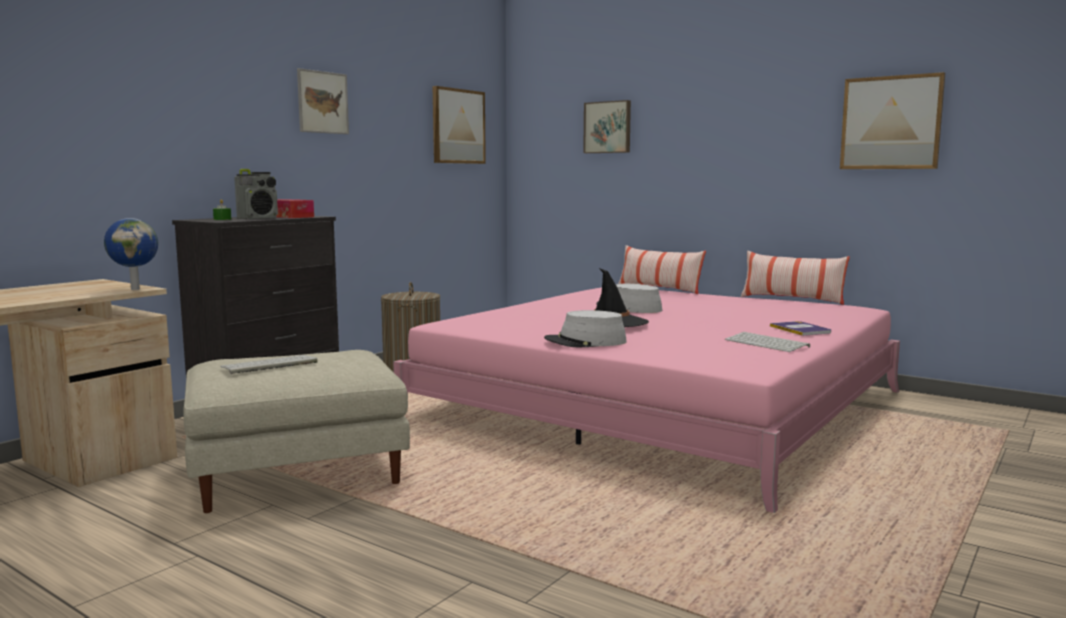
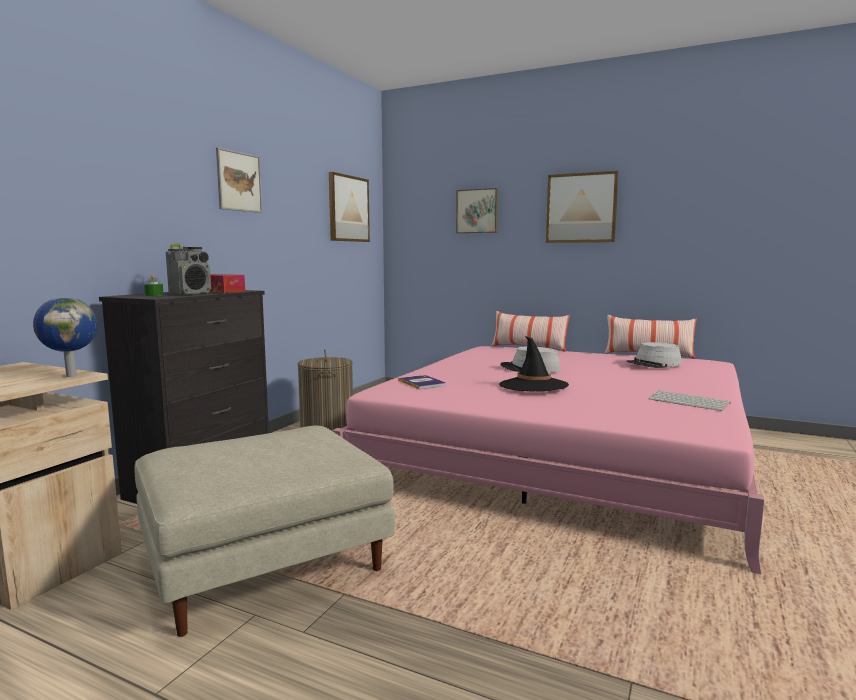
camera: 10 degrees left, 0 degrees up
keyboard [220,355,318,374] -> none
grey hat [544,310,627,347] -> grey hat moved to [626,342,682,368]
book [770,321,831,336] -> book moved to [398,375,445,389]
picture [840,72,945,169] -> picture moved to [546,171,618,243]

